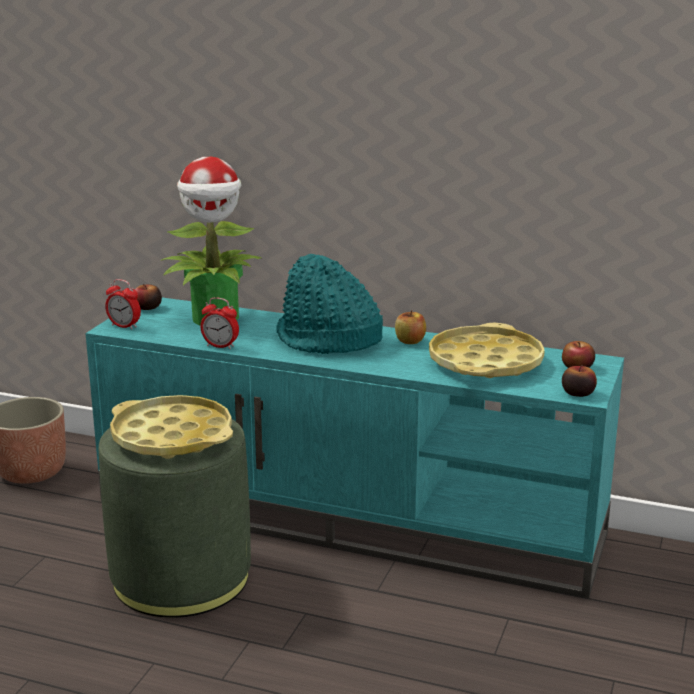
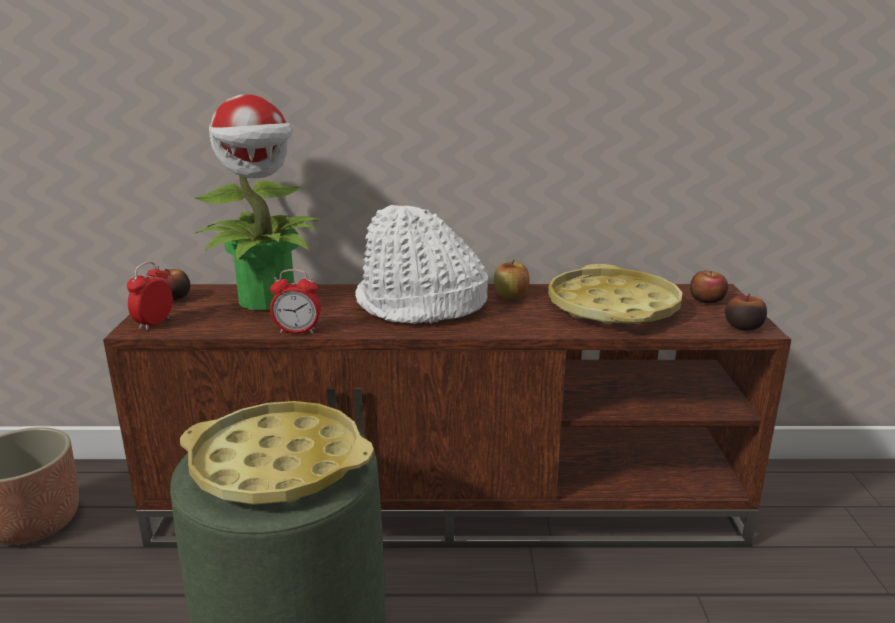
camera: 20 degrees left, 0 degrees up
turquoise tv stand [85,298,624,598] -> brown tv stand [103,284,791,547]
alarm clock [105,279,141,330] -> alarm clock turned 105 degrees clockwise [127,262,173,330]
turquoise hat [276,254,383,354] -> white hat [355,205,488,324]

